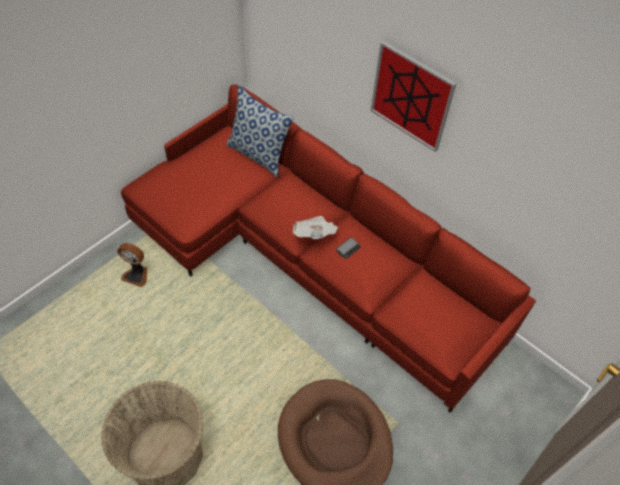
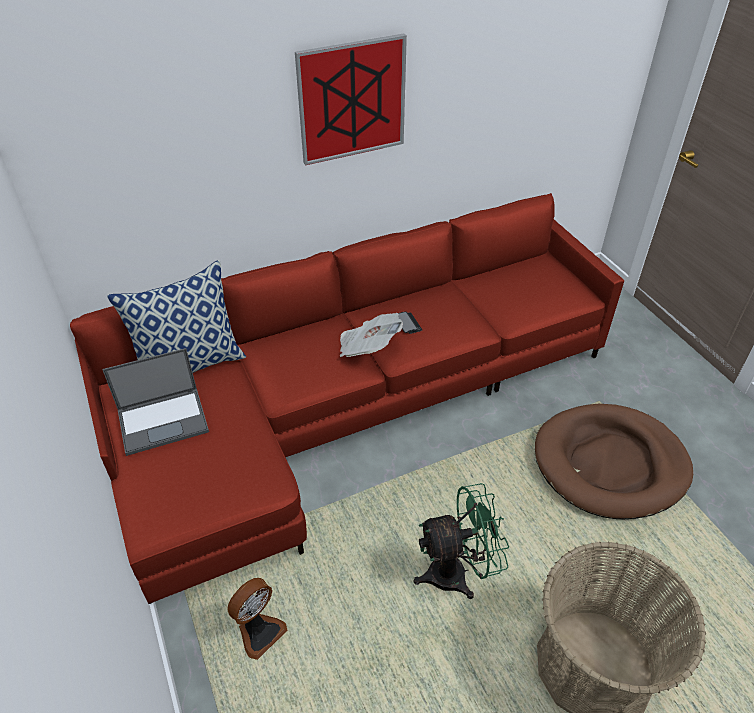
camera: 65 degrees left, 10 degrees down
none -> laptop [102,348,209,456]
none -> green fan [413,483,509,599]

